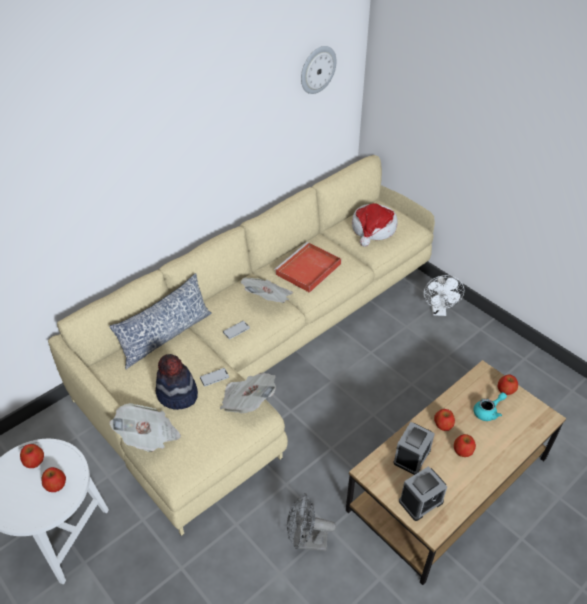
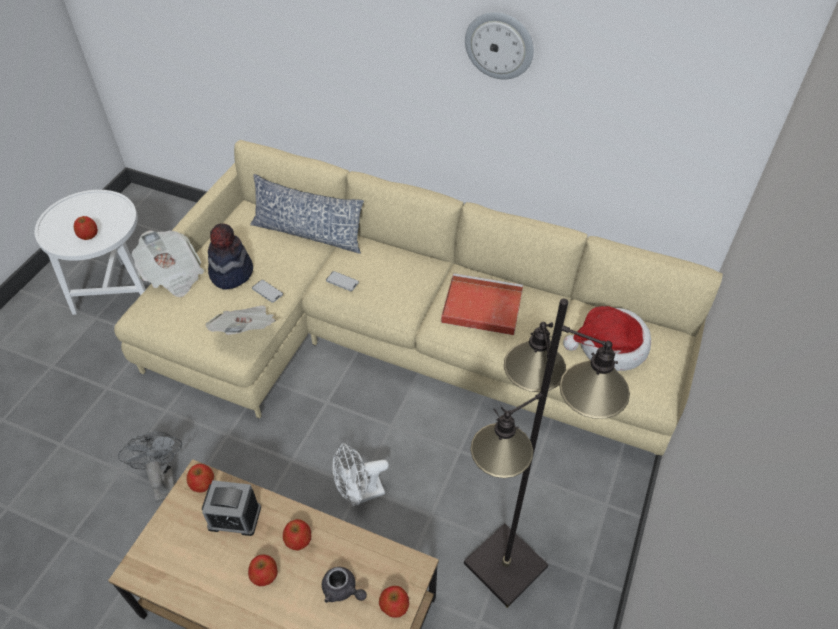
camera: 65 degrees right, 5 degrees up
apple [20,444,44,468] -> apple moved to [187,464,214,493]
newspaper [241,278,293,303] -> none
wall clock [301,46,336,94] -> wall clock moved to [465,12,534,80]
alarm clock [399,466,447,521] -> none
white fan [424,275,464,316] -> white fan moved to [332,443,389,506]
turquoise teapot [473,392,507,421] -> grey teapot [322,567,367,603]
none -> black floor lamp [464,298,630,608]

